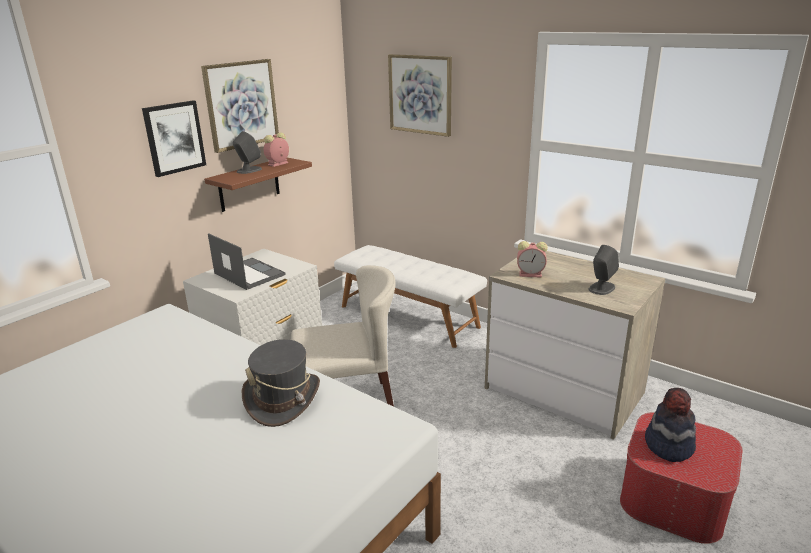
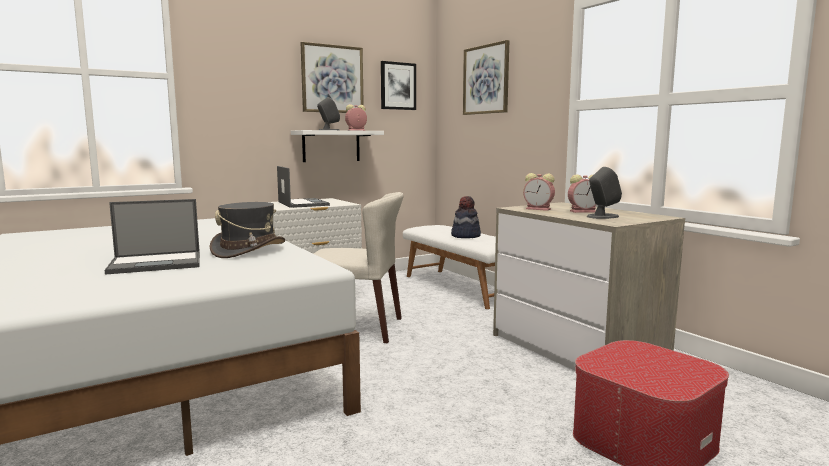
camera: 20 degrees right, 15 degrees down
picture [142,100,206,177] -> picture moved to [381,61,416,110]
brown shelf [204,158,312,212] -> white shelf [291,130,384,162]
hat [645,388,696,462] -> hat moved to [451,196,481,238]
none -> laptop [105,199,200,275]
none -> alarm clock [568,174,596,213]

